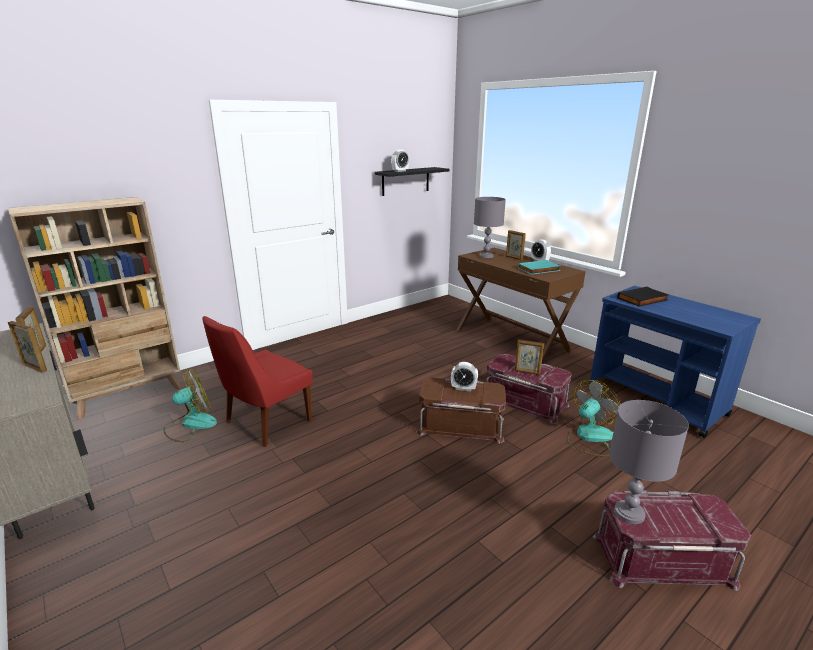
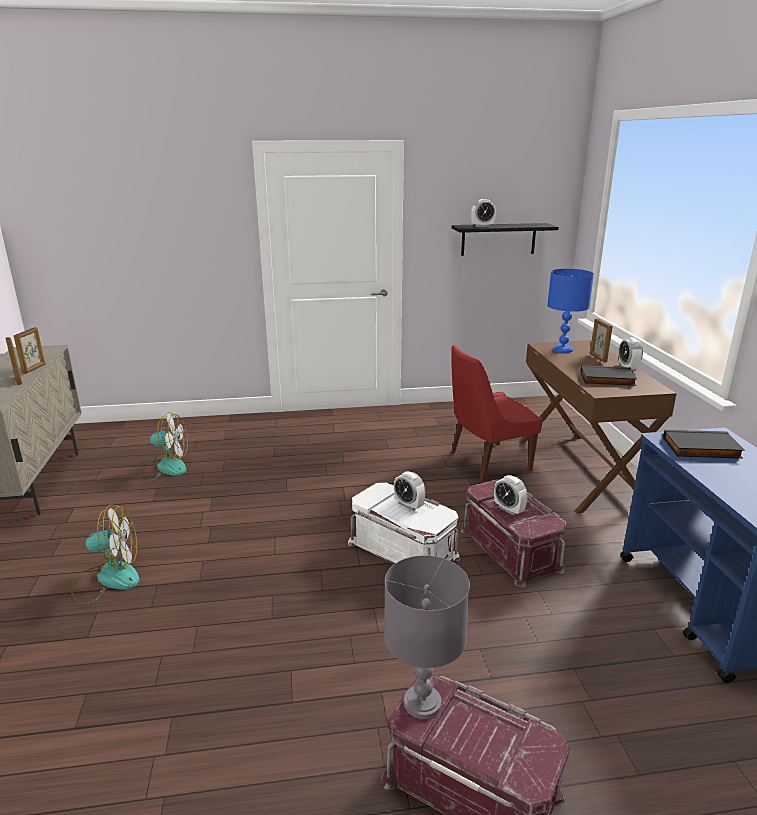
camera: 30 degrees right, 0 degrees up
beige bookcase [8,197,182,419] -> none
red chair [202,316,313,447] -> red chair moved to [451,345,543,481]
brown storage box [417,377,506,444] -> white storage box [348,483,461,564]
grey table lamp [474,197,506,258] -> blue table lamp [547,269,594,353]
picture frame [515,339,544,375] -> alarm clock [494,475,527,516]
turquoise book [518,260,560,275] -> black book [580,365,637,386]
fan [567,380,620,457] -> fan moved to [71,505,139,605]

